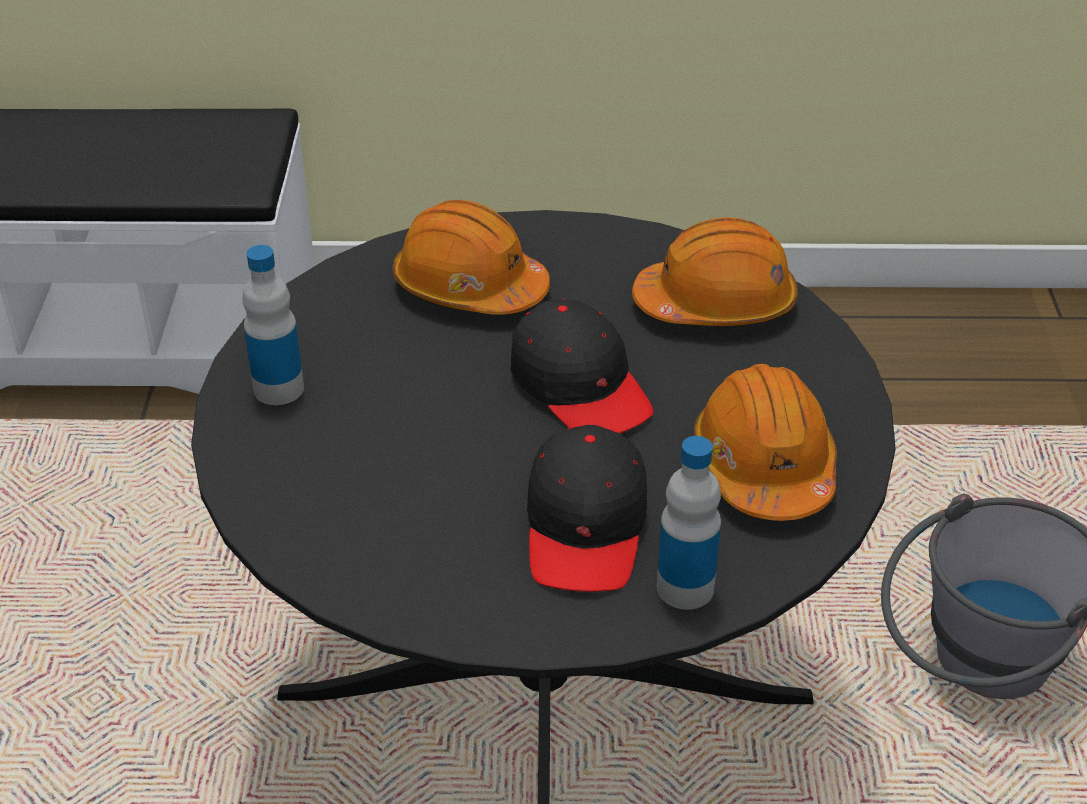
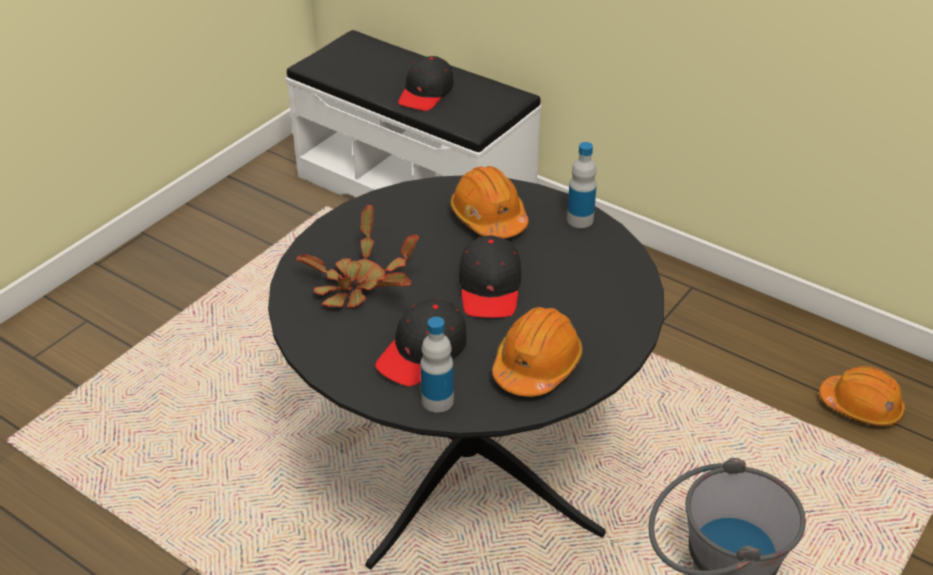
camera: 35 degrees right, 0 degrees up
bottle [242,245,304,405] -> bottle moved to [567,142,597,228]
orange hard hat [632,217,798,326] -> orange hard hat moved to [819,366,905,426]
none -> potted plant [296,205,419,308]
none -> black cap [398,56,454,111]

